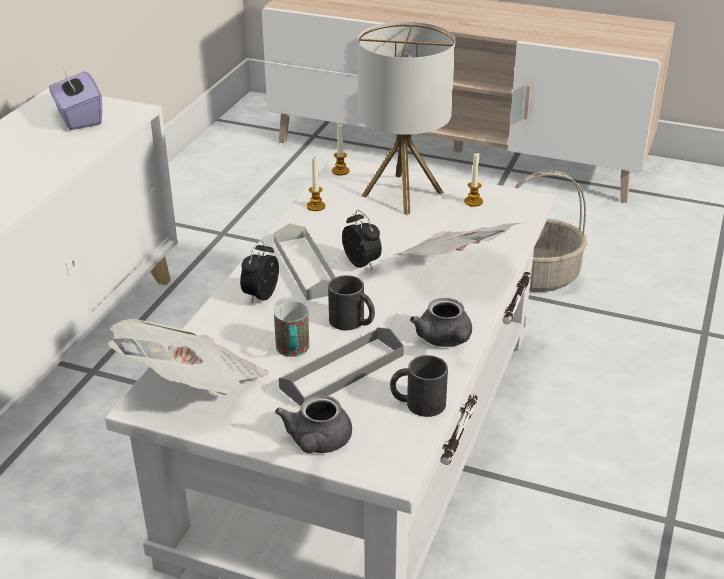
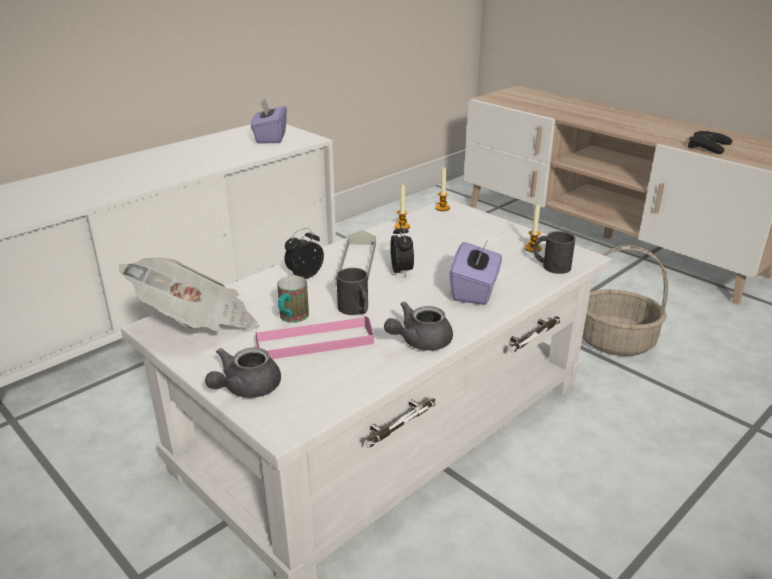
camera: 25 degrees right, 5 degrees down
grey tray [279,327,404,406] -> pink tray [255,316,374,359]
table lamp [358,22,455,215] -> none
black mug [390,355,448,417] -> black mug moved to [533,231,576,274]
newspaper [393,223,520,256] -> purple tissue box [449,239,502,305]
grey teapot [410,298,472,347] -> grey teapot turned 45 degrees clockwise [384,302,453,351]
none -> black game controller [688,131,732,154]

